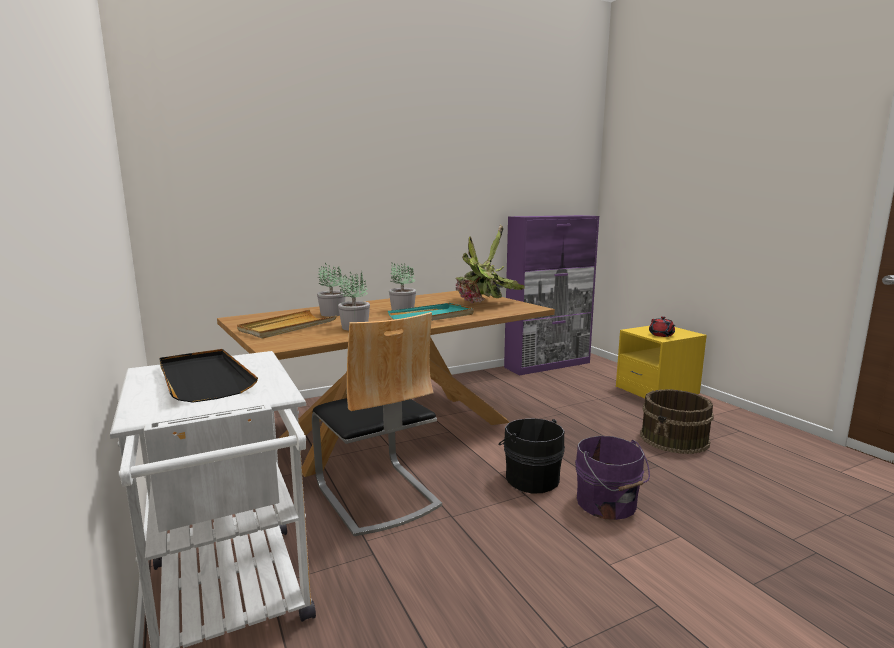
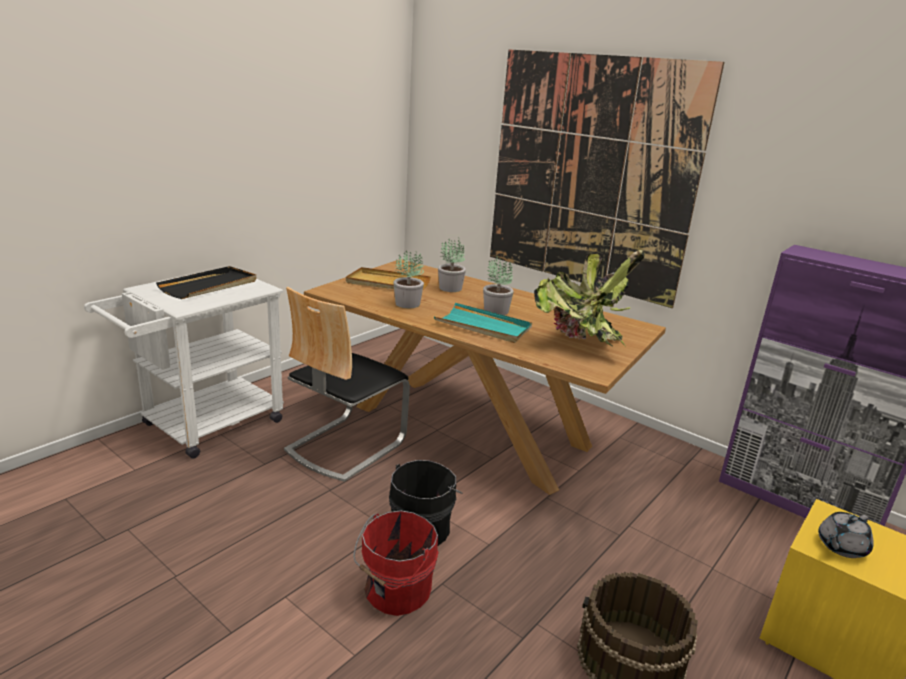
camera: 65 degrees right, 10 degrees up
purple bucket [575,436,650,520] -> red bucket [353,510,439,616]
red teapot [649,316,675,337] -> grey teapot [818,512,873,558]
none -> picture [490,49,724,308]

